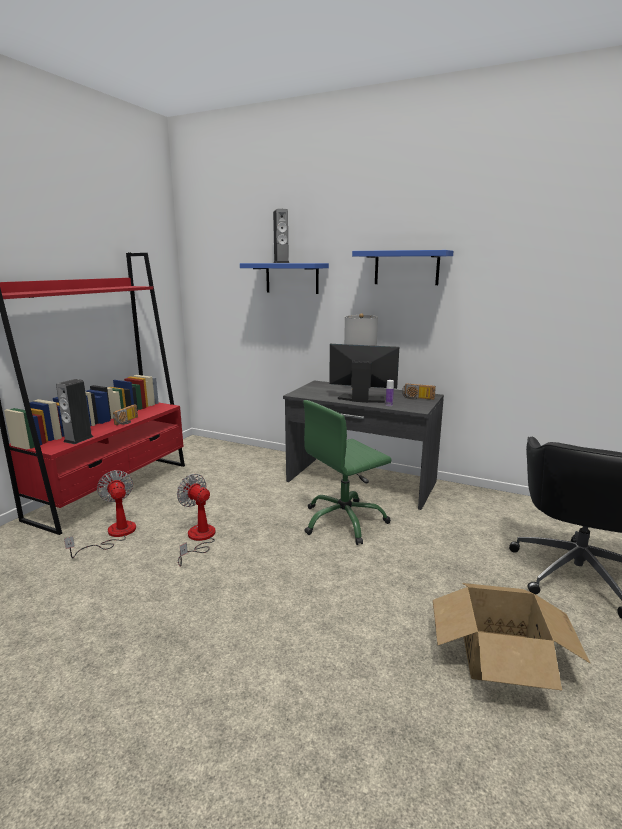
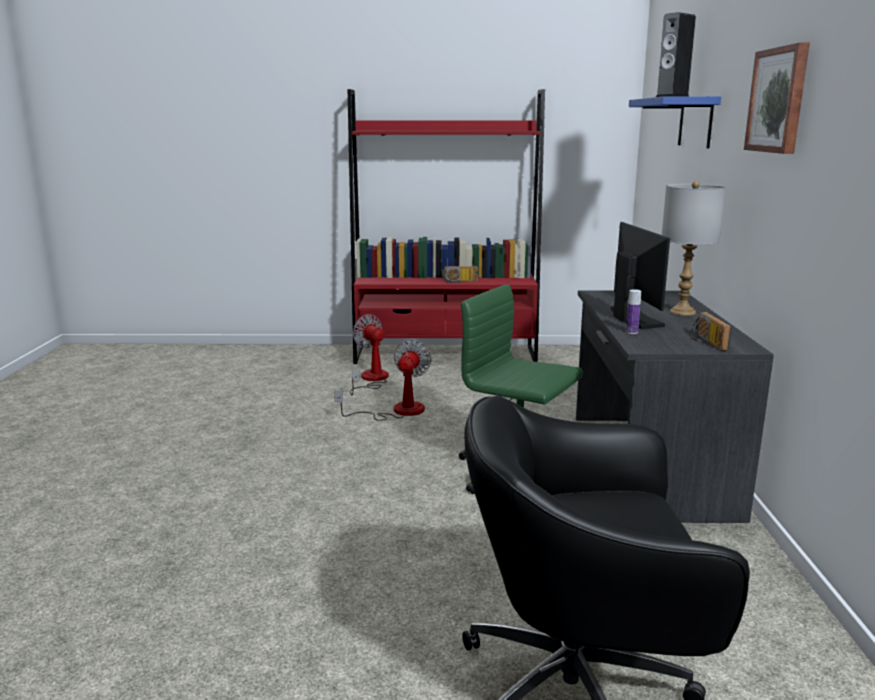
camera: 65 degrees right, 0 degrees up
speaker [56,379,93,444] -> none
fan [64,470,136,558] -> fan turned 75 degrees counterclockwise [350,314,389,395]
blue shelf [352,250,454,285] -> picture [744,43,810,154]
cardboard box [433,583,591,691] -> none

